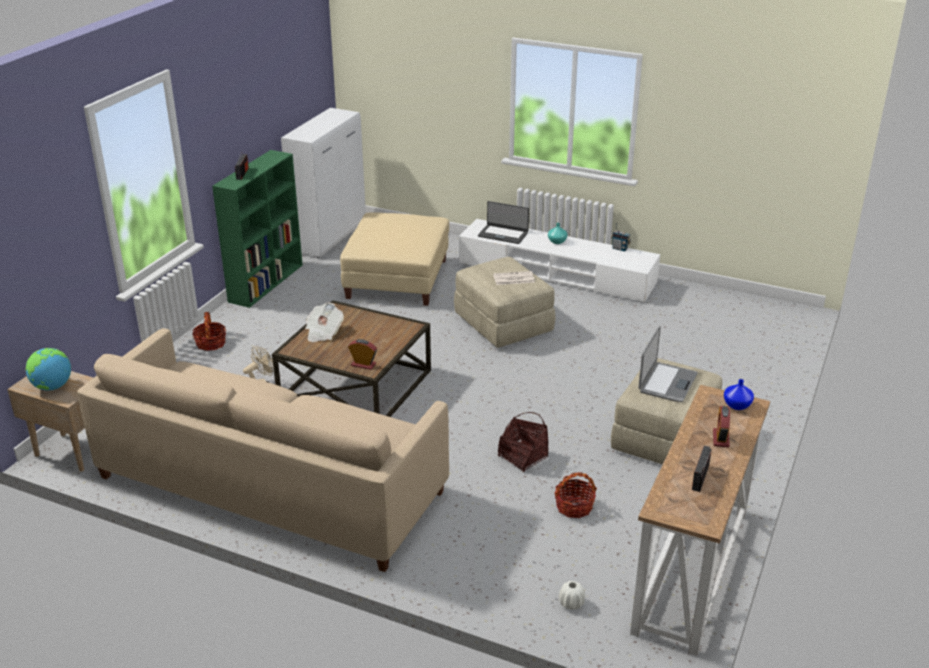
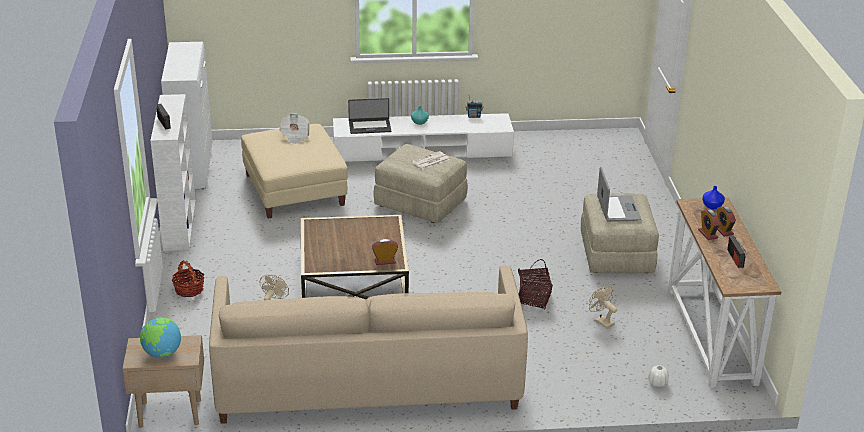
camera: 30 degrees left, 0 degrees up
green bookcase [212,150,303,308] -> white bookcase [150,94,196,251]
newspaper [306,303,344,342] -> newspaper moved to [279,113,310,145]
basket [554,472,597,518] -> beige fan [589,286,617,329]
none -> alarm clock [698,209,720,240]

